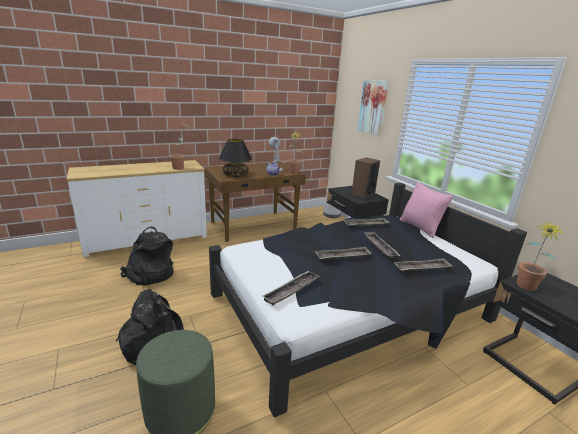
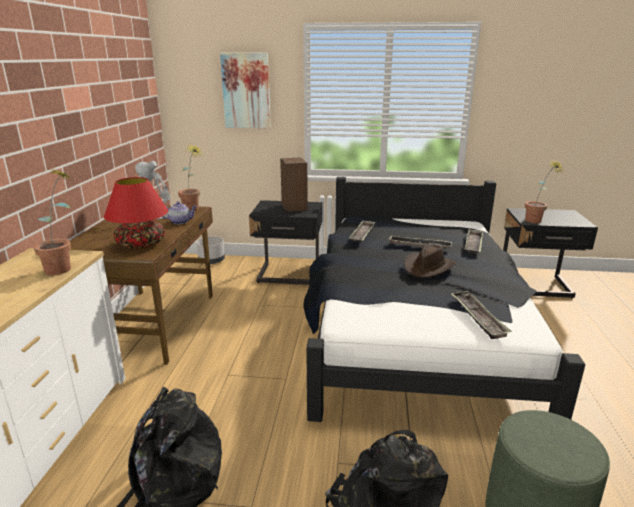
camera: 55 degrees left, 0 degrees up
black table lamp [219,139,252,177] -> red table lamp [104,177,168,248]
tray [315,247,372,260] -> brown hat [404,244,456,278]
pink pillow [400,182,453,238] -> none

